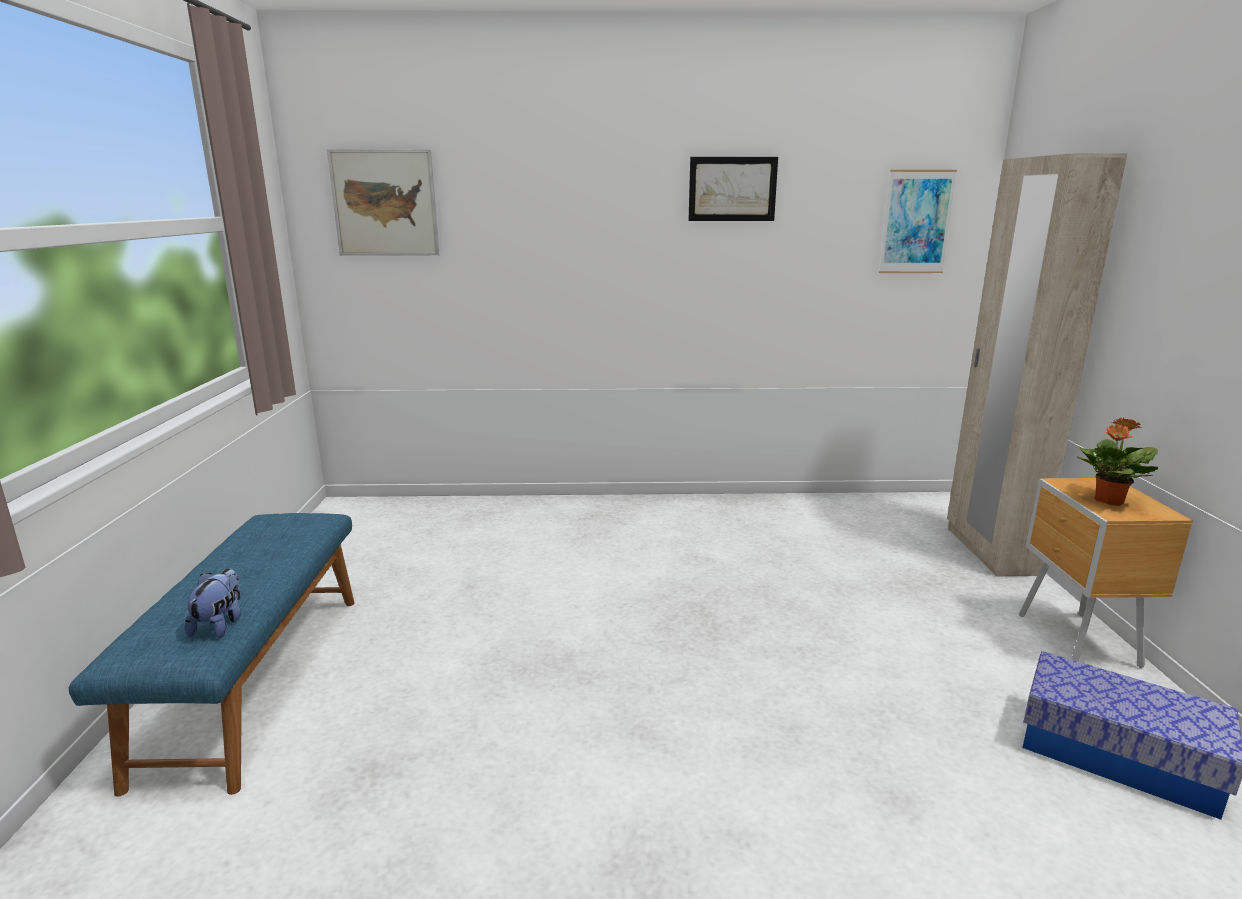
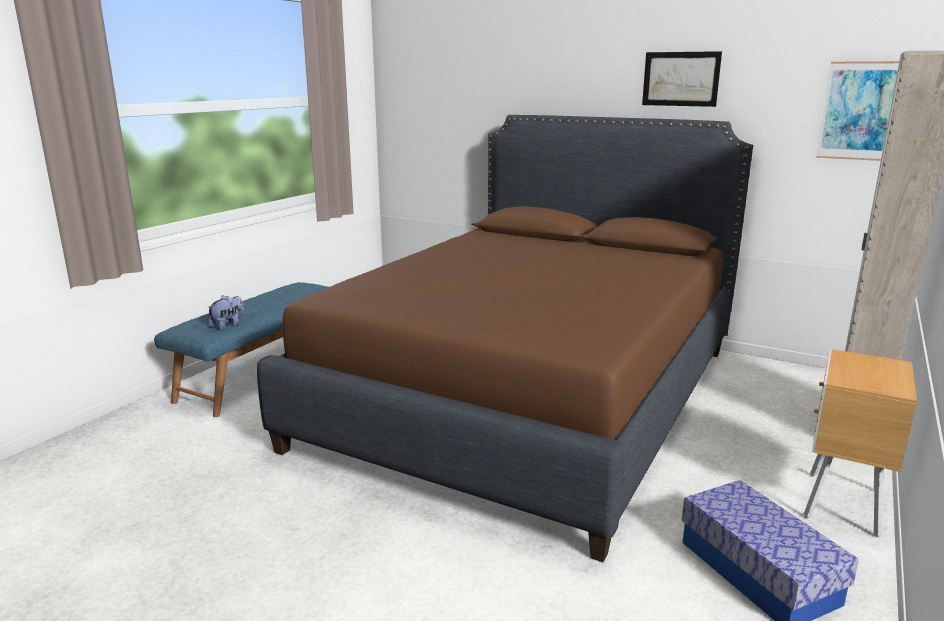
camera: 30 degrees right, 0 degrees up
picture [327,149,439,256] -> none
potted plant [1077,417,1158,506] -> none
none -> brown bed [257,115,753,562]

